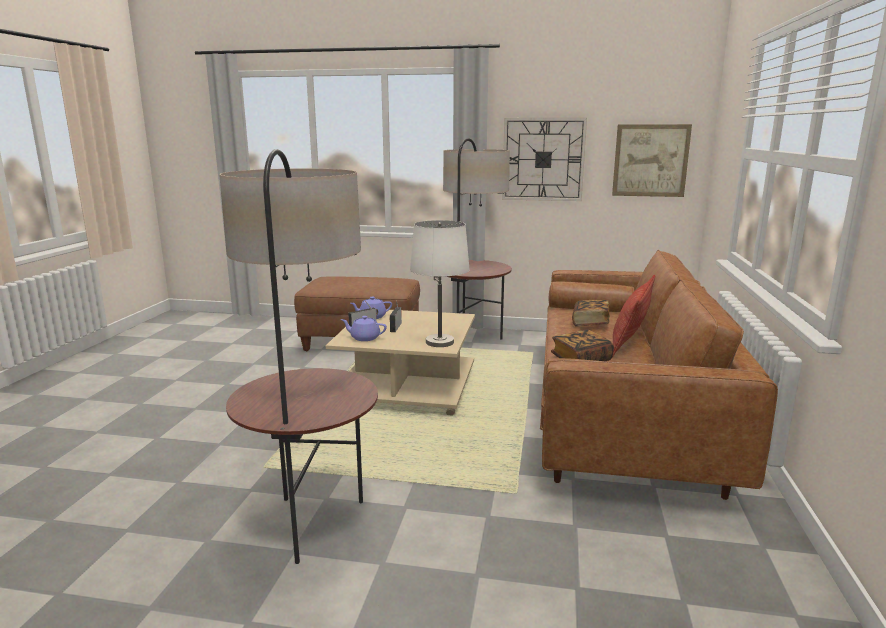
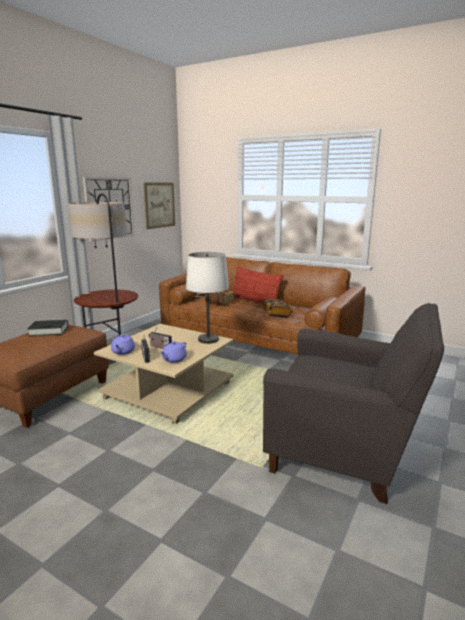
camera: 70 degrees left, 0 degrees up
floor lamp [219,149,378,564] -> grey armchair [263,303,444,504]
none -> black book [27,320,68,336]

